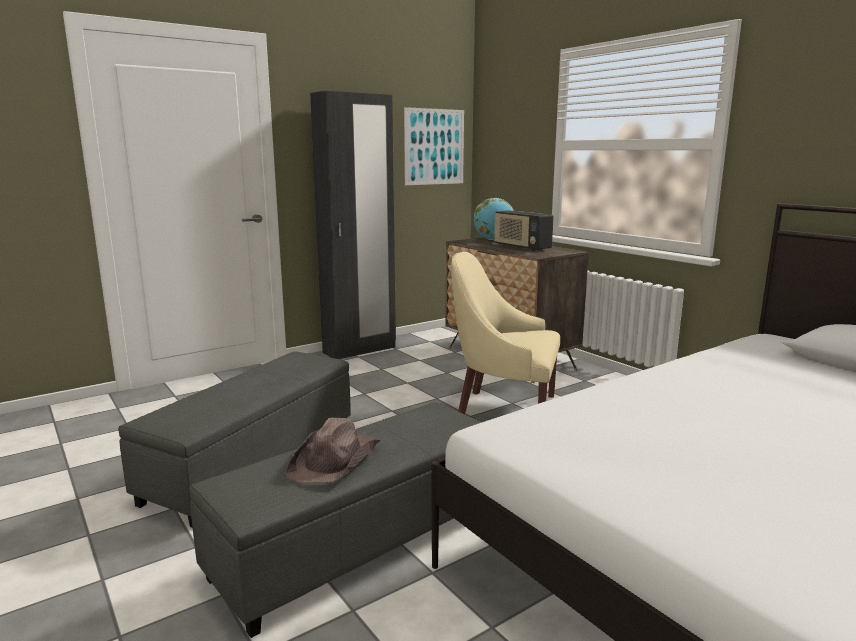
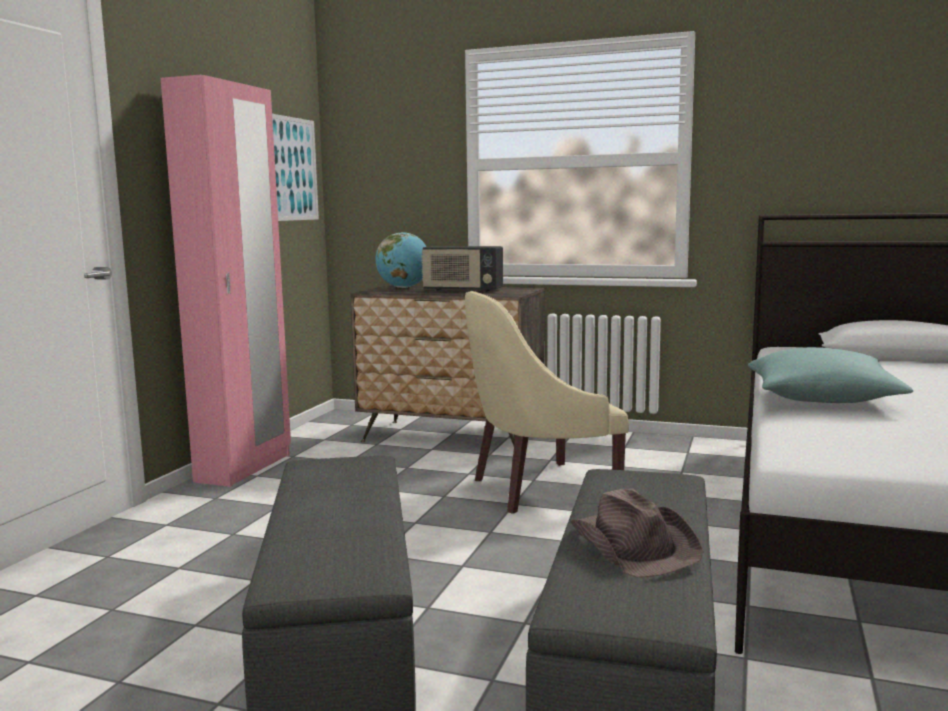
camera: 35 degrees left, 5 degrees down
black wardrobe [310,91,396,359] -> pink wardrobe [161,75,291,487]
none -> turquoise pillow [748,347,913,403]

